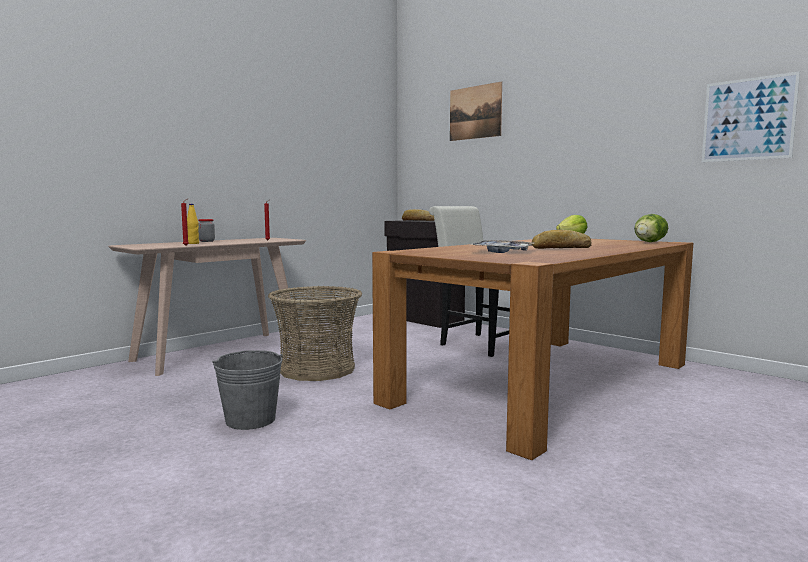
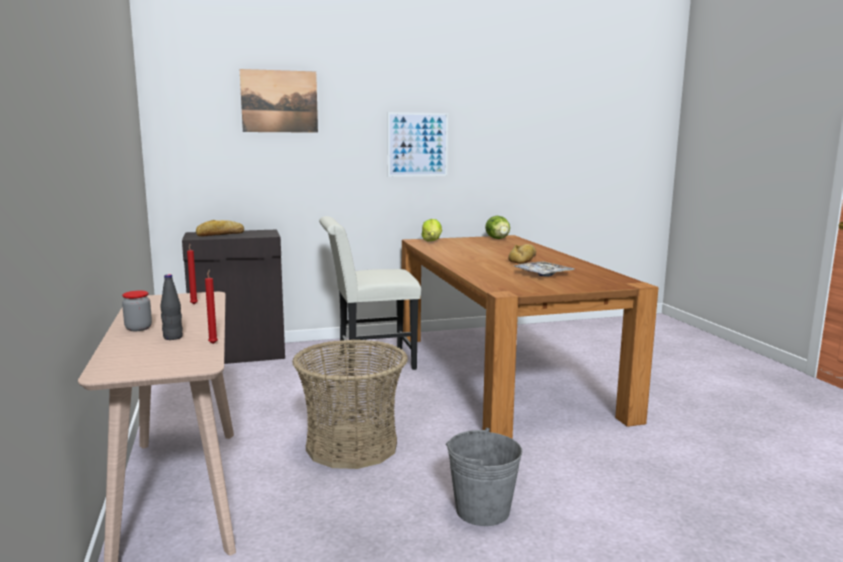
camera: 60 degrees left, 5 degrees up
yellow bottle [187,204,199,244] -> black bottle [160,274,183,340]
picture [702,71,800,162] -> picture moved to [387,112,448,177]

